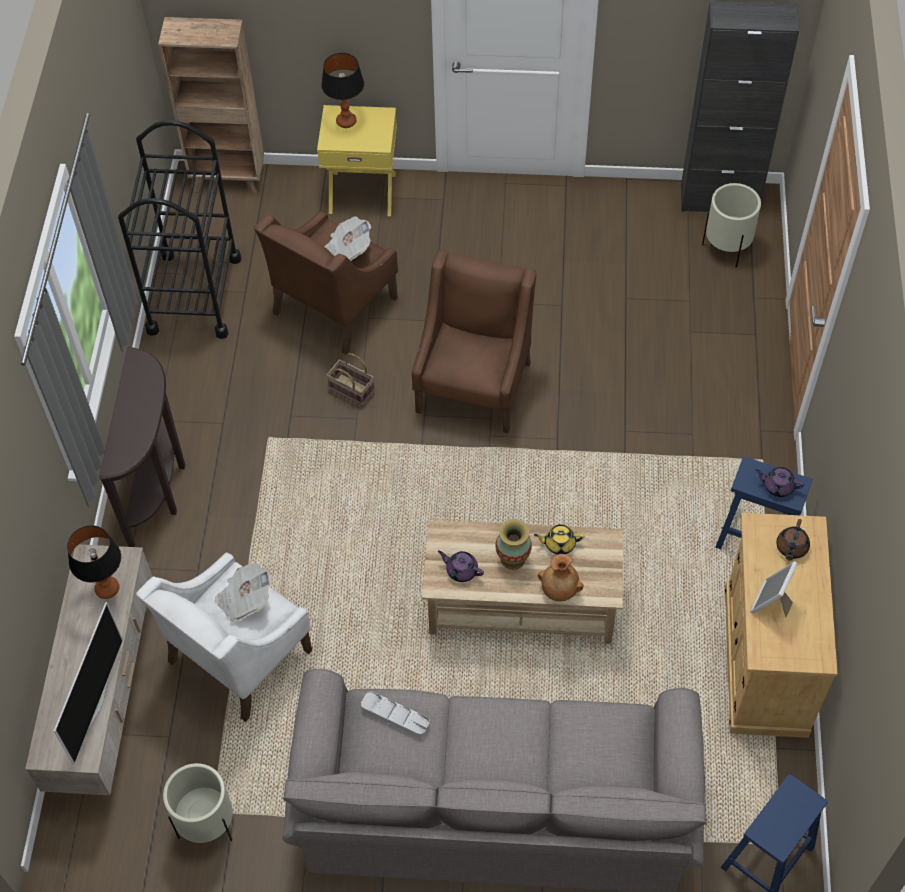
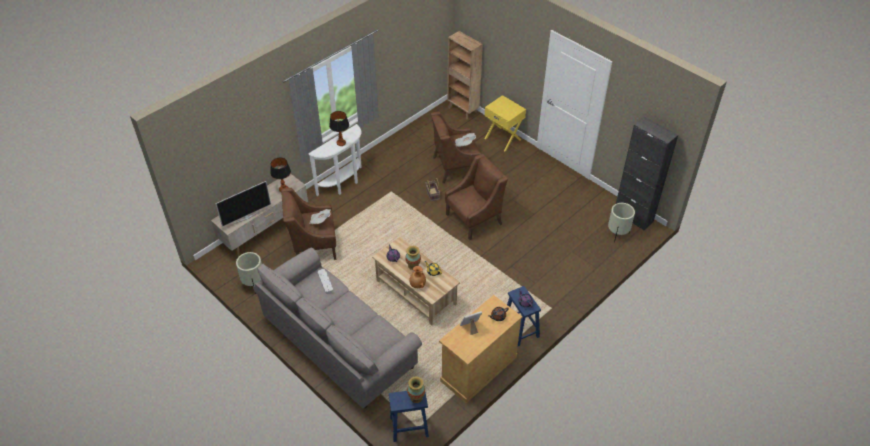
camera: 40 degrees right, 10 degrees down
brown console table [100,346,185,547] -> white console table [308,124,362,196]
black cart [118,120,242,339] -> none
white armchair [136,552,312,722] -> brown armchair [281,188,337,260]
table lamp [321,53,364,128] -> table lamp moved to [329,111,349,146]
none -> vase [407,377,425,403]

